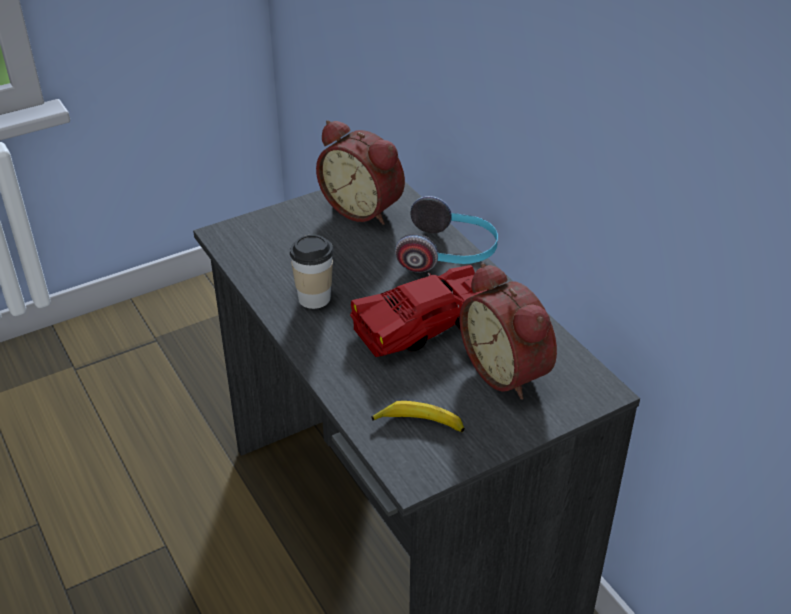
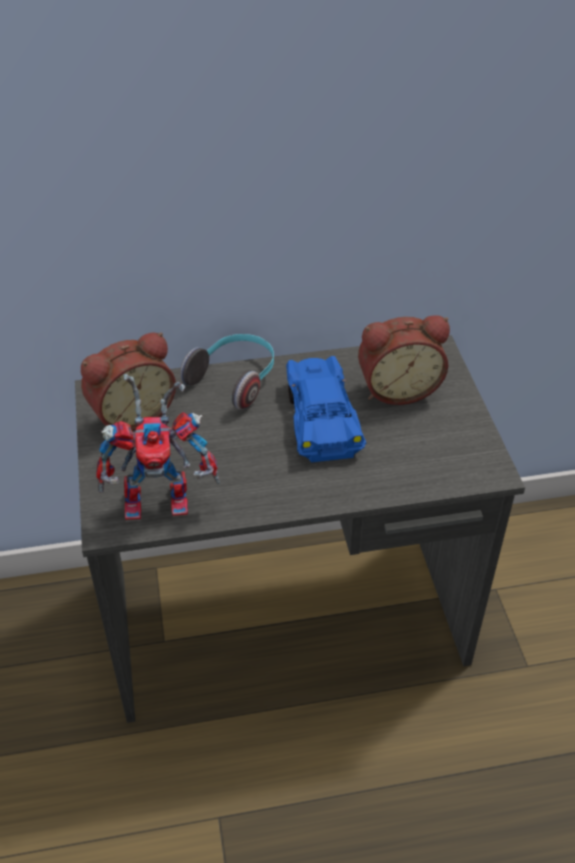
camera: 70 degrees left, 5 degrees up
cup [290,235,333,309] -> none
red toy car [350,265,489,357] -> blue toy car [286,356,366,462]
banana [371,401,465,432] -> none
none -> toy robot [96,374,220,522]

